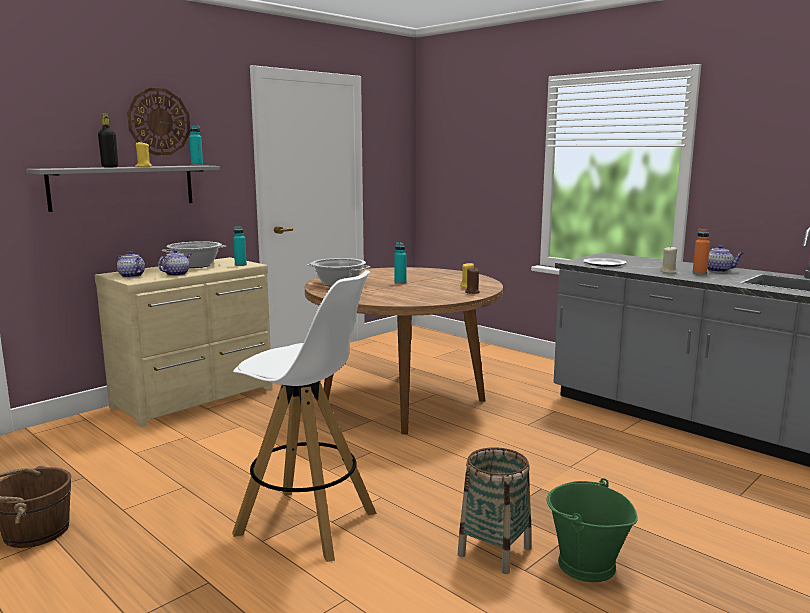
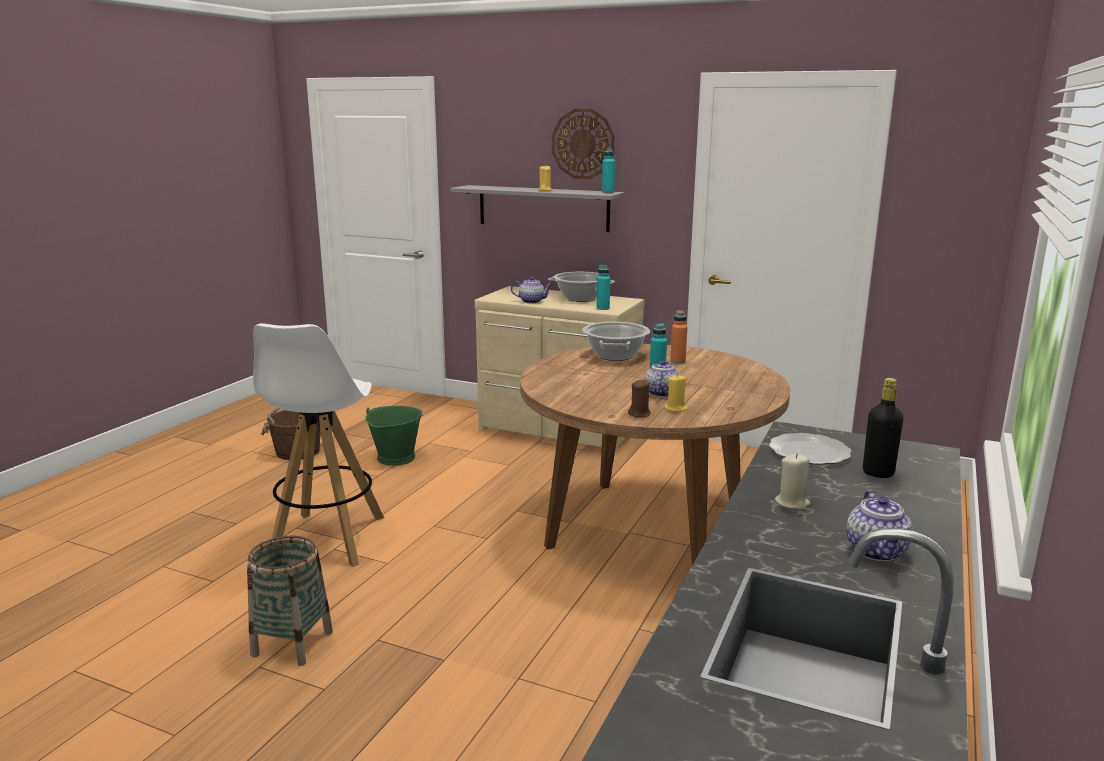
camera: 70 degrees right, 5 degrees up
black bottle [98,114,118,167] -> black bottle moved to [863,378,903,478]
teapot [117,251,145,278] -> teapot moved to [644,360,679,397]
green bucket [547,478,638,582] -> green bucket moved to [365,406,423,466]
orange bottle [692,229,710,275] -> orange bottle moved to [670,310,687,364]

